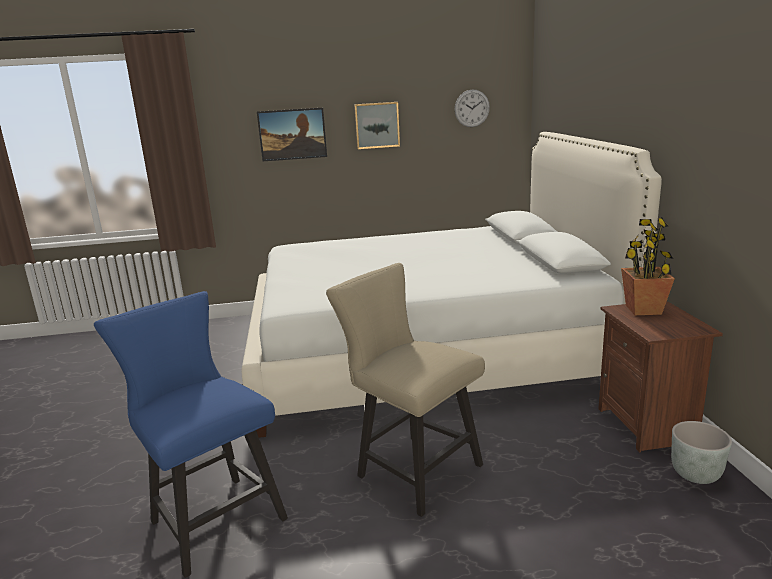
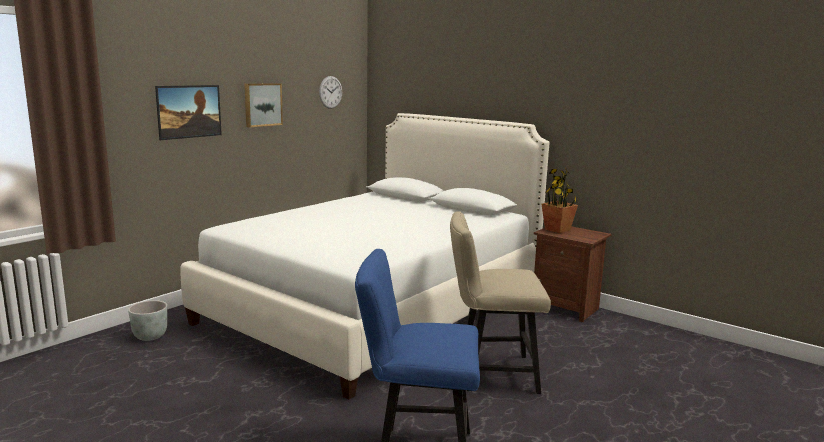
camera: 45 degrees left, 5 degrees down
grey planter [671,421,732,484] -> grey planter moved to [128,300,167,341]

